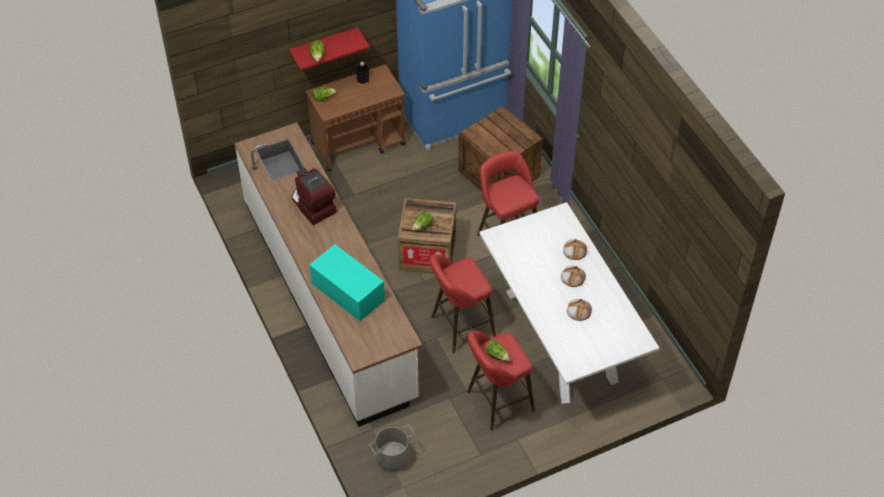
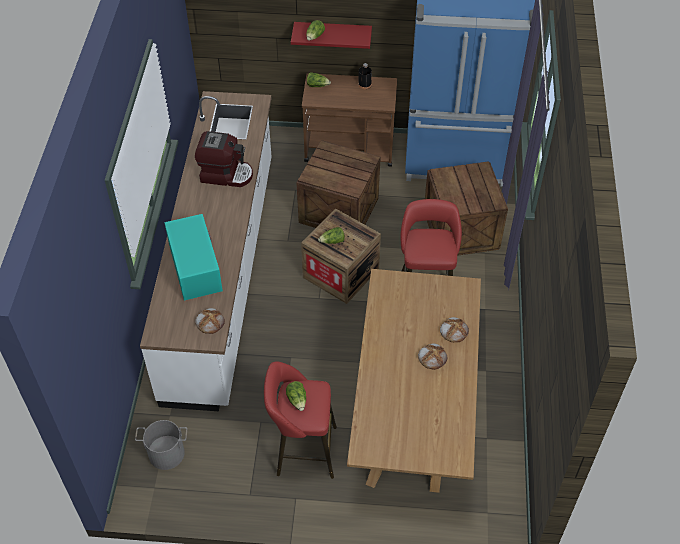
camera: 30 degrees right, 0 degrees up
coffee machine [292,168,337,225] -> coffee machine turned 105 degrees clockwise [195,131,253,187]
red stool [429,254,496,353] -> none
white dining table [479,202,659,404] -> brown dining table [347,269,481,493]
bread [567,299,592,321] -> bread moved to [195,308,225,334]
none -> crate [297,140,381,228]

